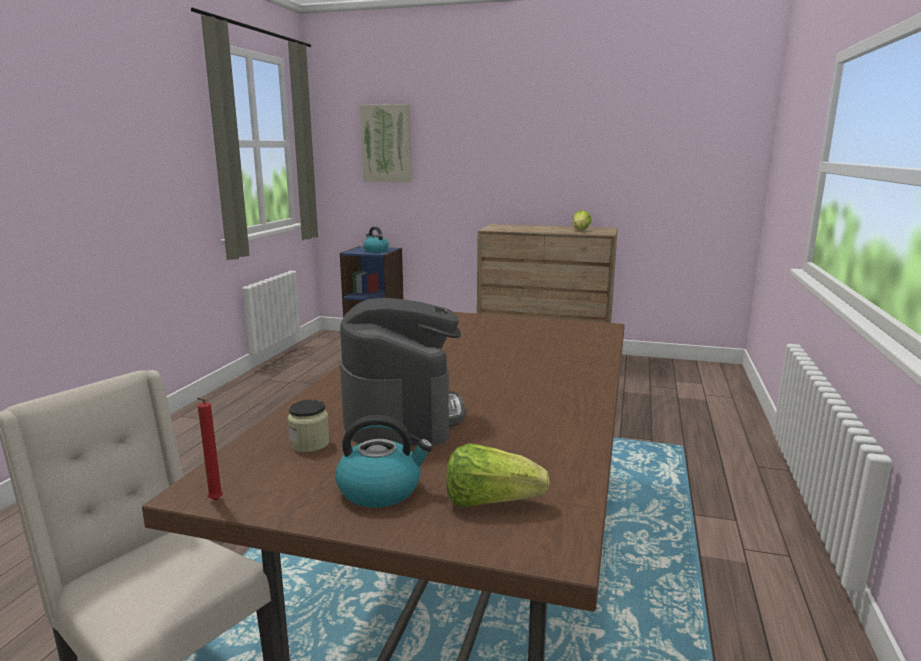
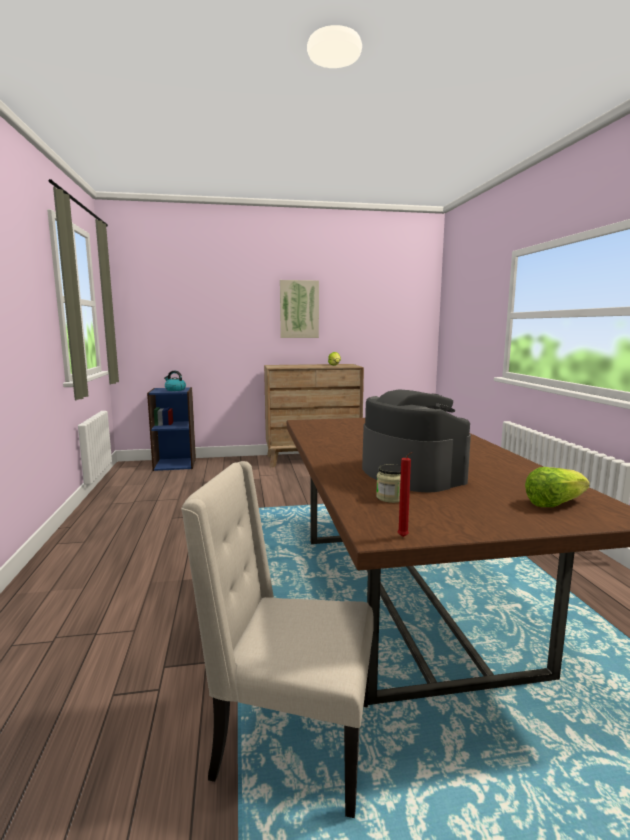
camera: 25 degrees left, 5 degrees down
kettle [336,415,433,508] -> none
picture [360,104,412,182] -> picture moved to [280,280,319,338]

